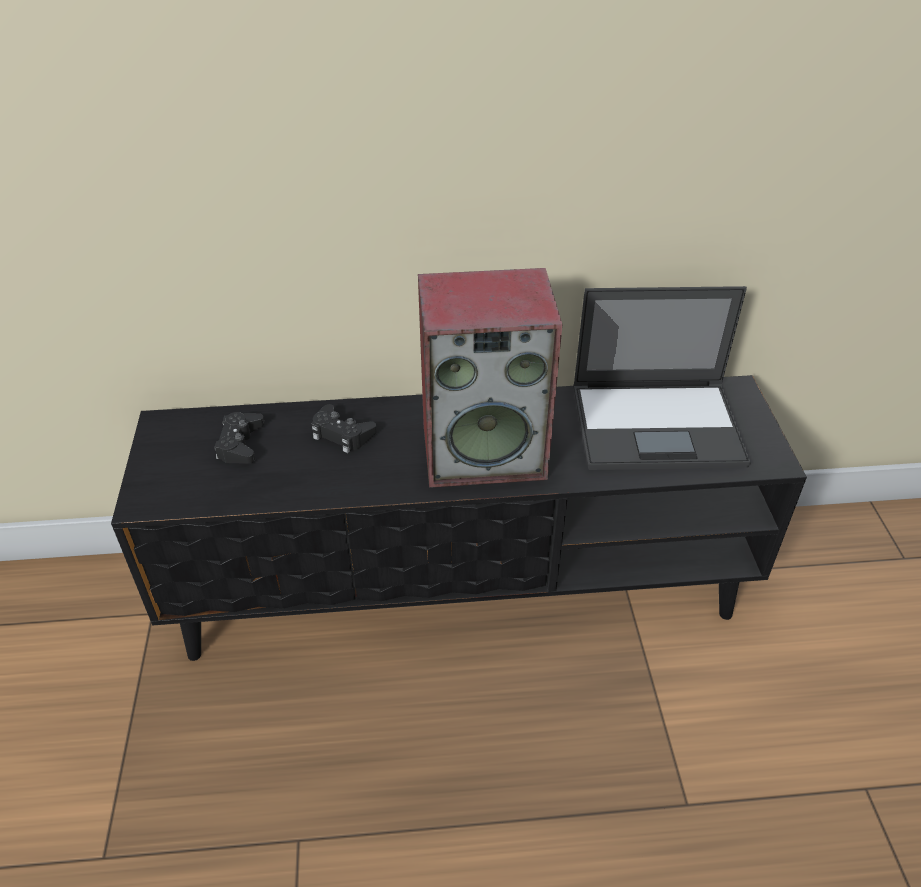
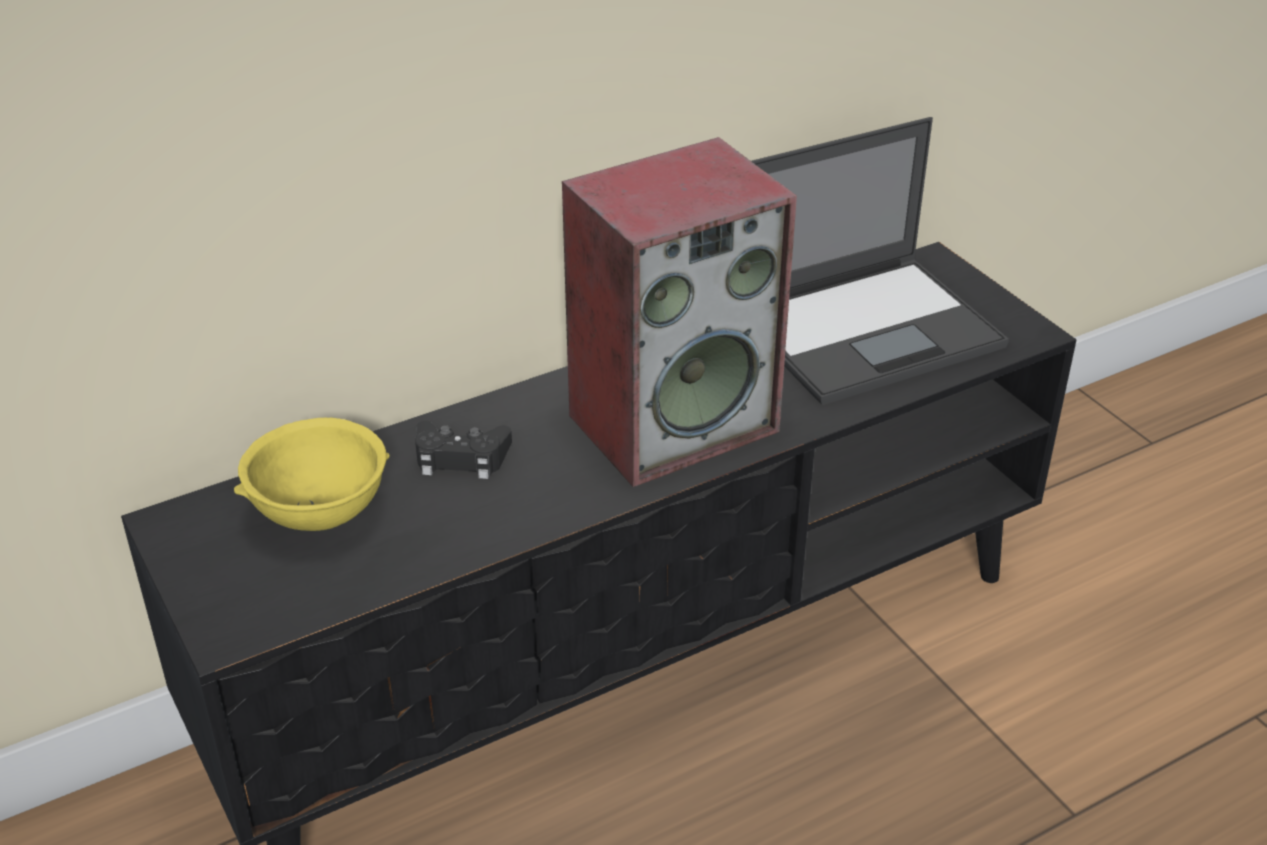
camera: 25 degrees left, 5 degrees down
black game controller [214,412,265,464] -> yellow bowl [234,417,390,531]

